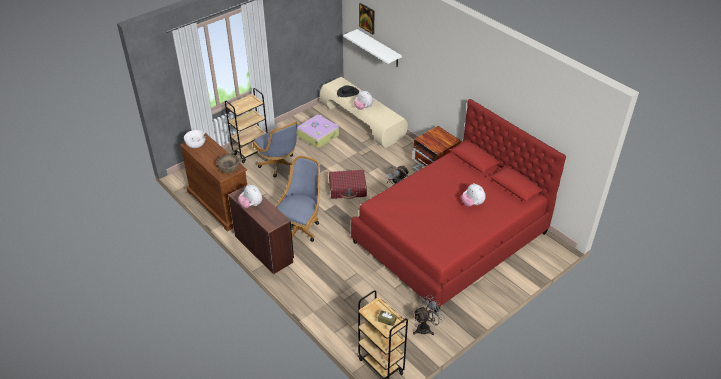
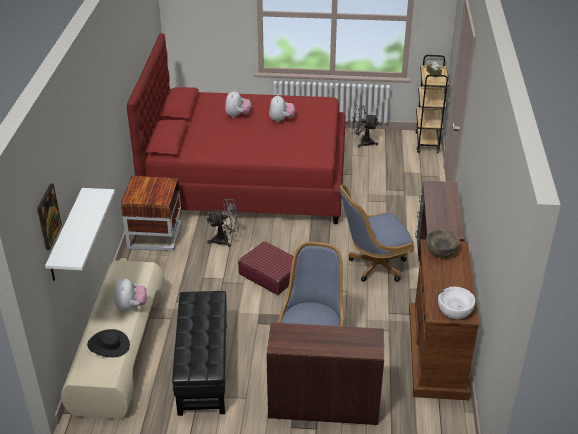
camera: 135 degrees left, 5 degrees down
brown cart [225,88,268,163] -> brown desk [266,322,384,425]
plush toy [238,184,262,208] -> plush toy moved to [269,94,295,123]
suitcase [297,115,339,148] -> black ottoman [172,291,227,416]

